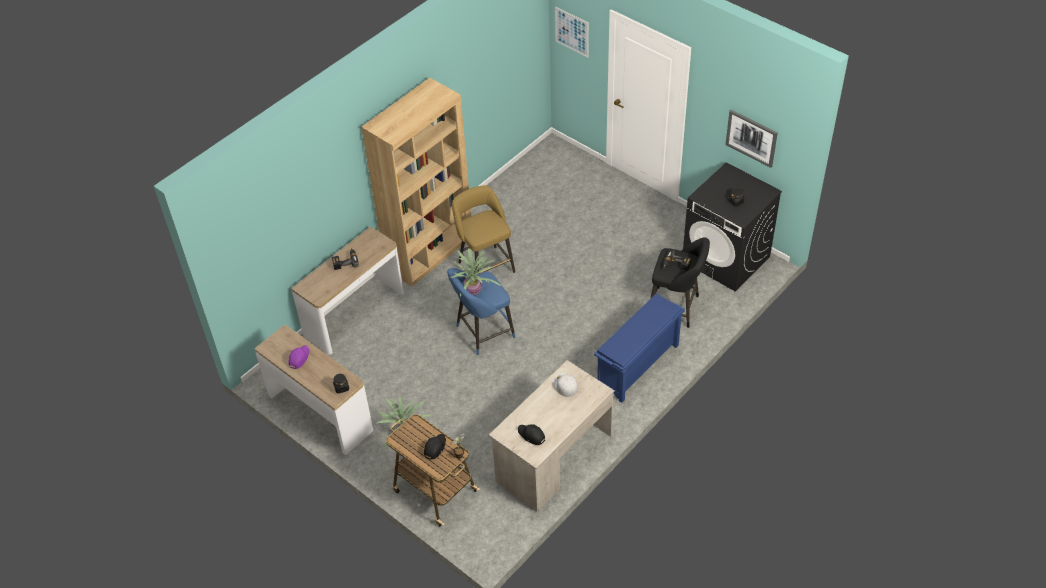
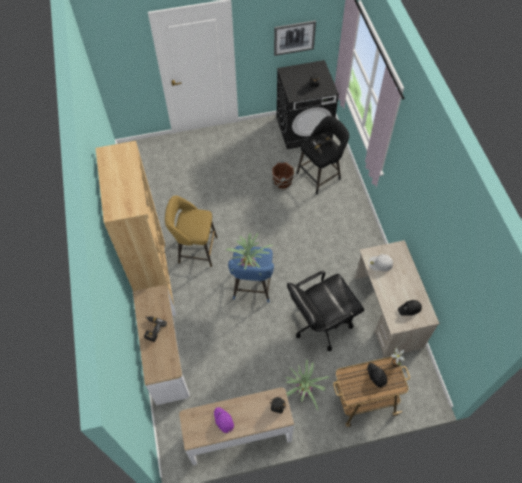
camera: 55 degrees left, 10 degrees up
picture [555,7,589,57] -> none
blue shoe rack [594,293,685,403] -> none
none -> brown bucket [272,160,294,189]
none -> black office chair [287,270,364,351]

